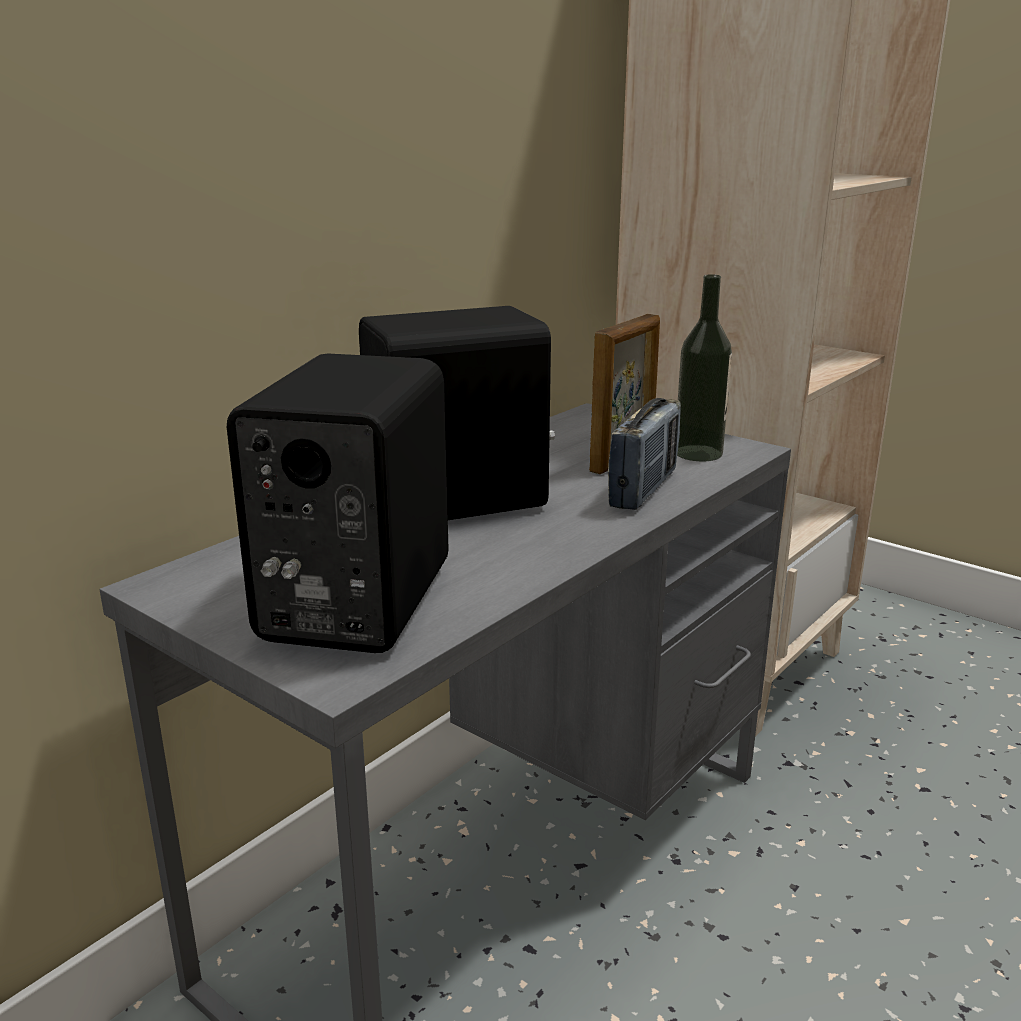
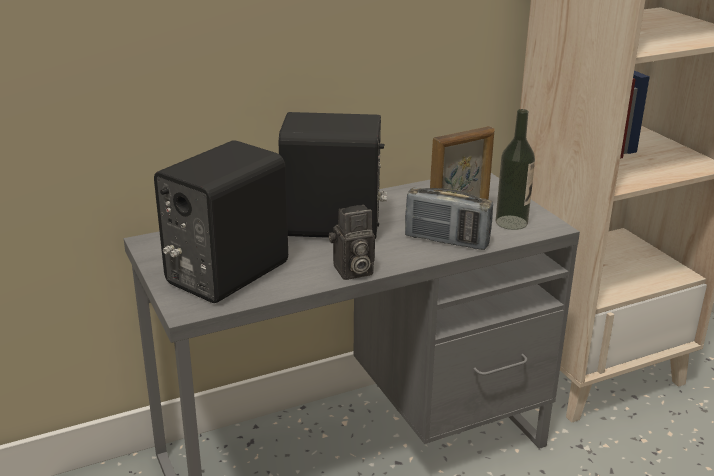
camera: 25 degrees right, 5 degrees up
radio [608,398,681,510] -> radio turned 60 degrees clockwise [405,187,493,250]
none -> camera [329,205,375,280]

